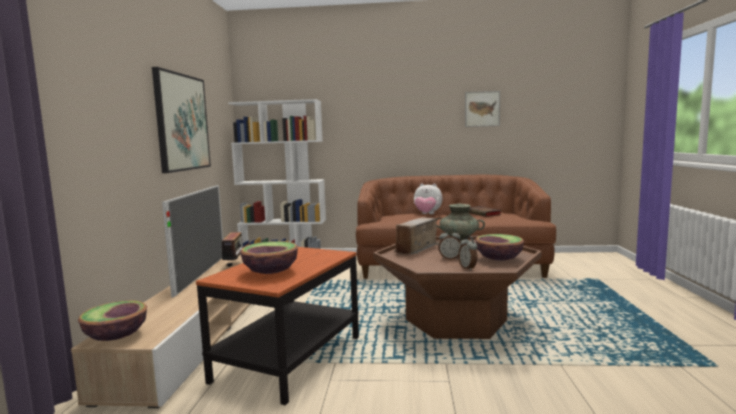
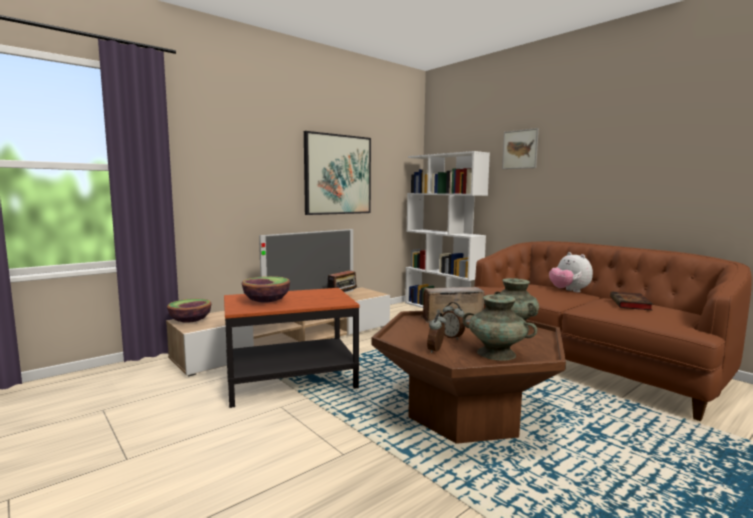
camera: 45 degrees right, 0 degrees up
picture [465,91,500,127] -> picture moved to [502,128,539,169]
bowl [475,234,524,260] -> turquoise vase [463,294,537,361]

